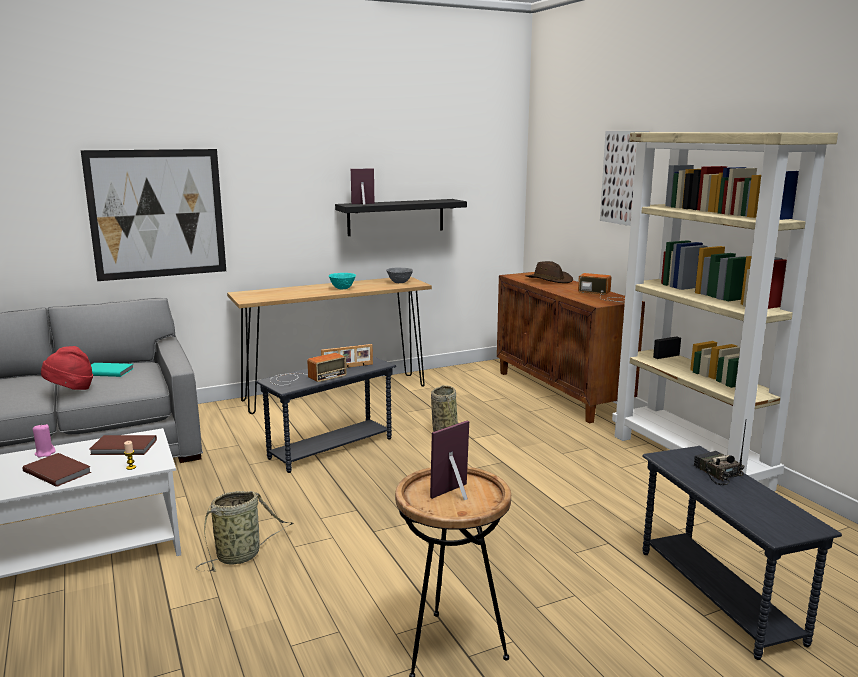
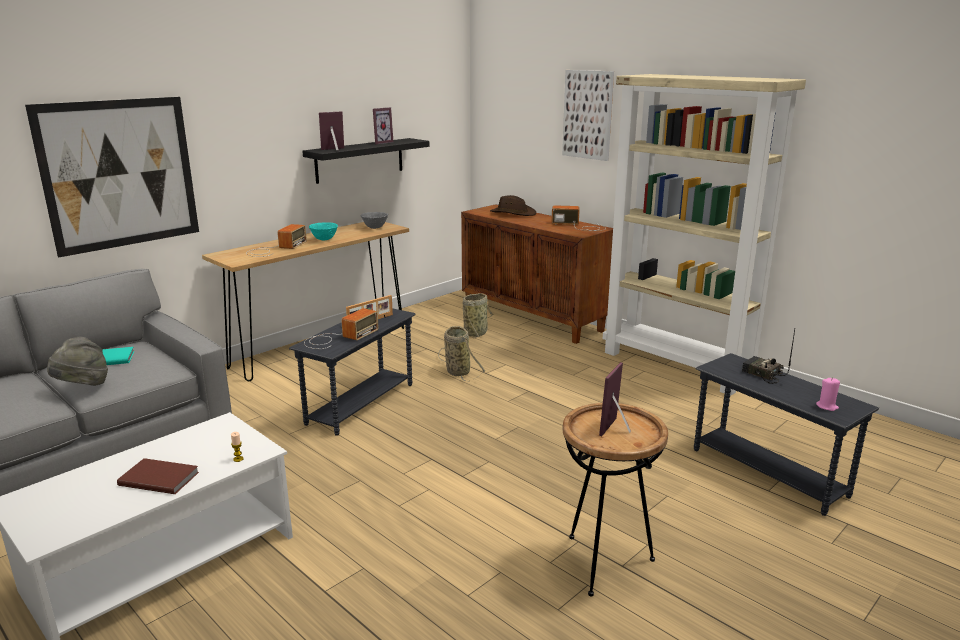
camera: 20 degrees left, 5 degrees up
pink candle [33,424,56,457] -> pink candle moved to [816,377,840,411]
red hat [41,346,93,390] -> grey hat [47,337,108,386]
brown book [90,435,157,455] -> none
basket [196,491,294,572] -> basket moved to [463,293,494,338]
none -> radio [246,224,307,257]
none -> picture frame [373,107,393,144]

